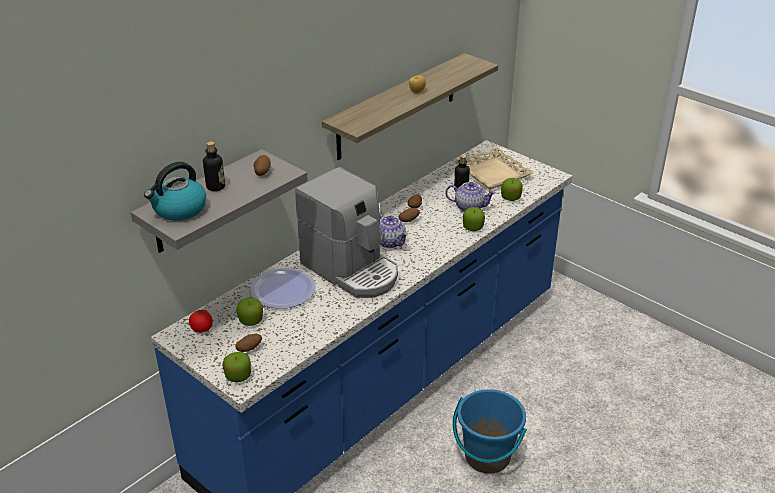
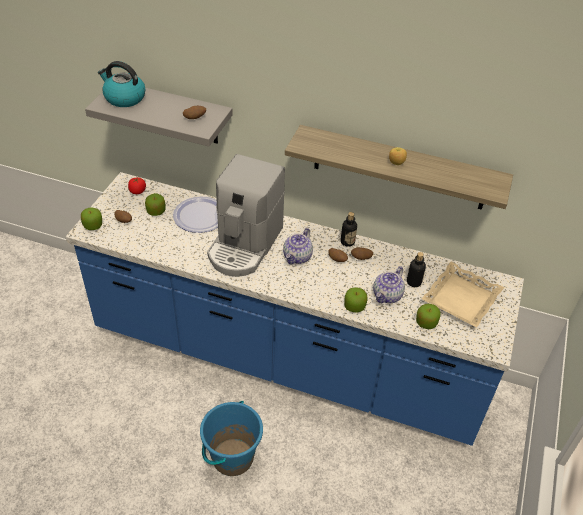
camera: 65 degrees right, 10 degrees up
bottle [203,141,225,191] -> bottle moved to [341,212,357,247]
teapot [445,182,496,212] -> teapot turned 45 degrees clockwise [373,266,405,303]

